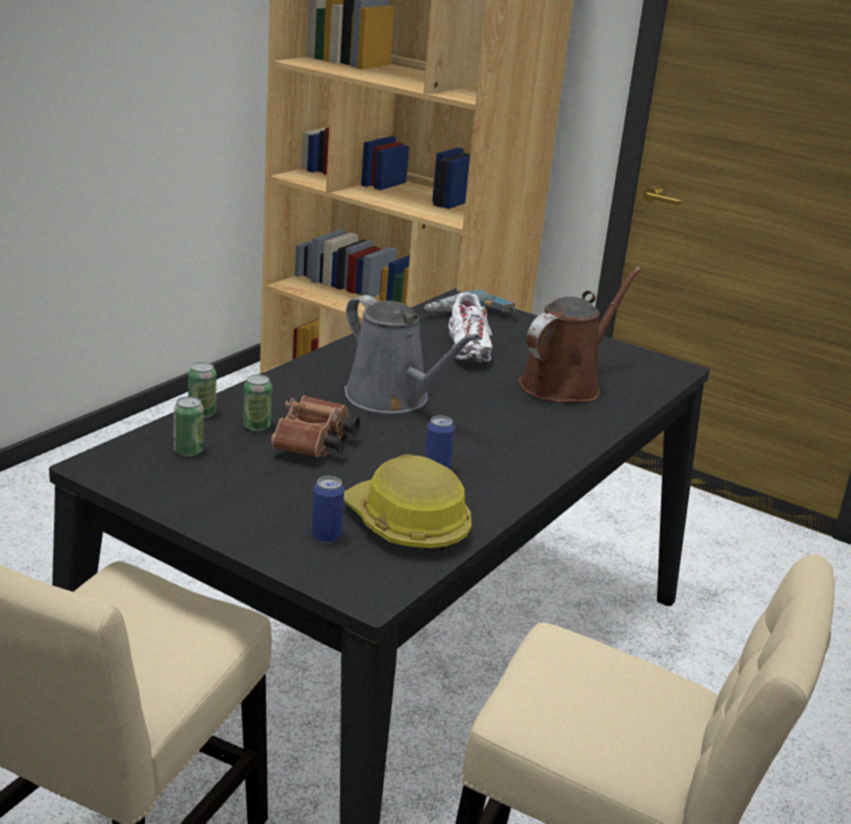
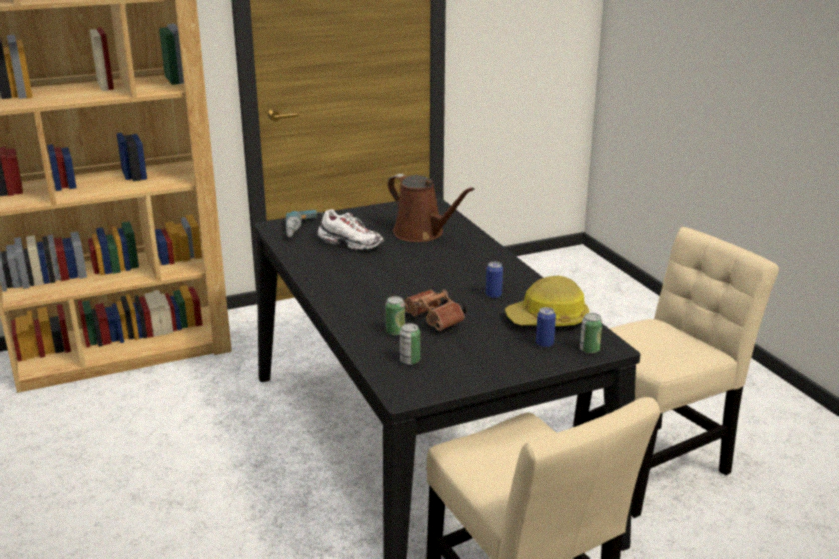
camera: 55 degrees left, 0 degrees up
can [188,362,216,418] -> can moved to [580,313,603,354]
grey watering can [345,295,480,414] -> none
brown watering can [519,267,642,403] -> brown watering can turned 150 degrees clockwise [388,174,474,242]

